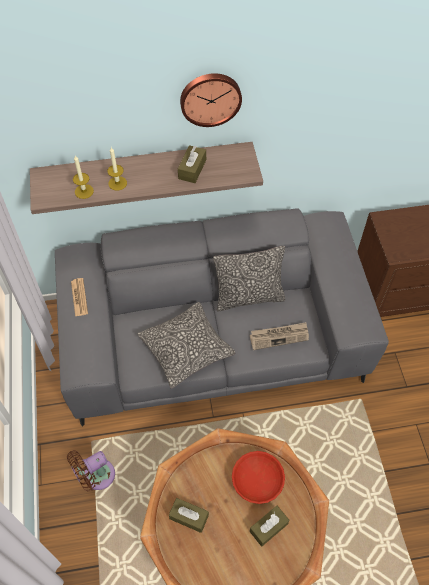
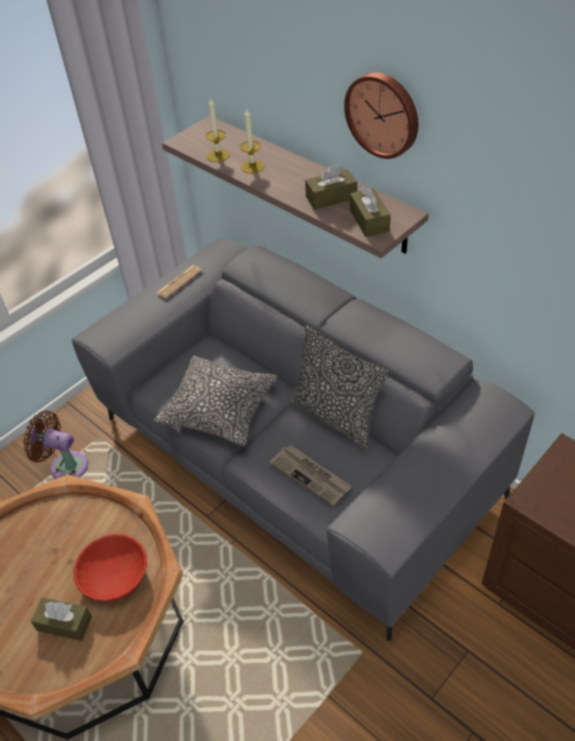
camera: 55 degrees right, 10 degrees down
brown tissue box [169,498,209,533] -> brown tissue box moved to [350,186,391,237]

